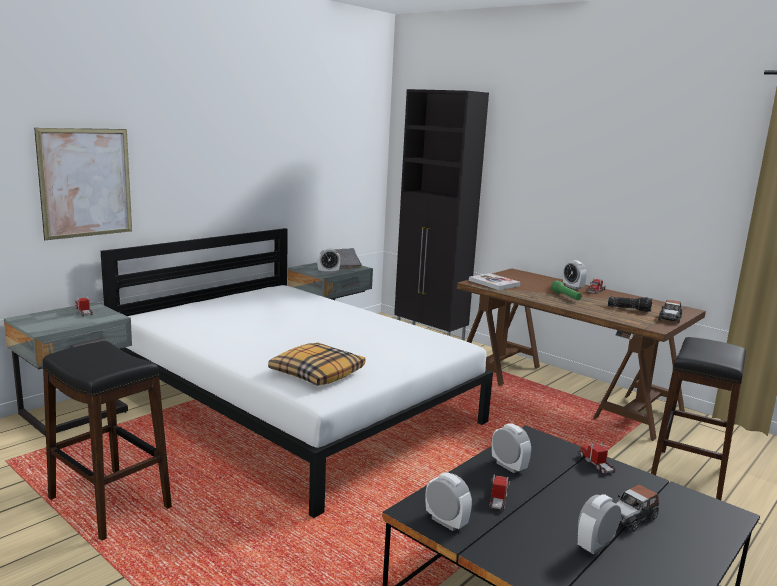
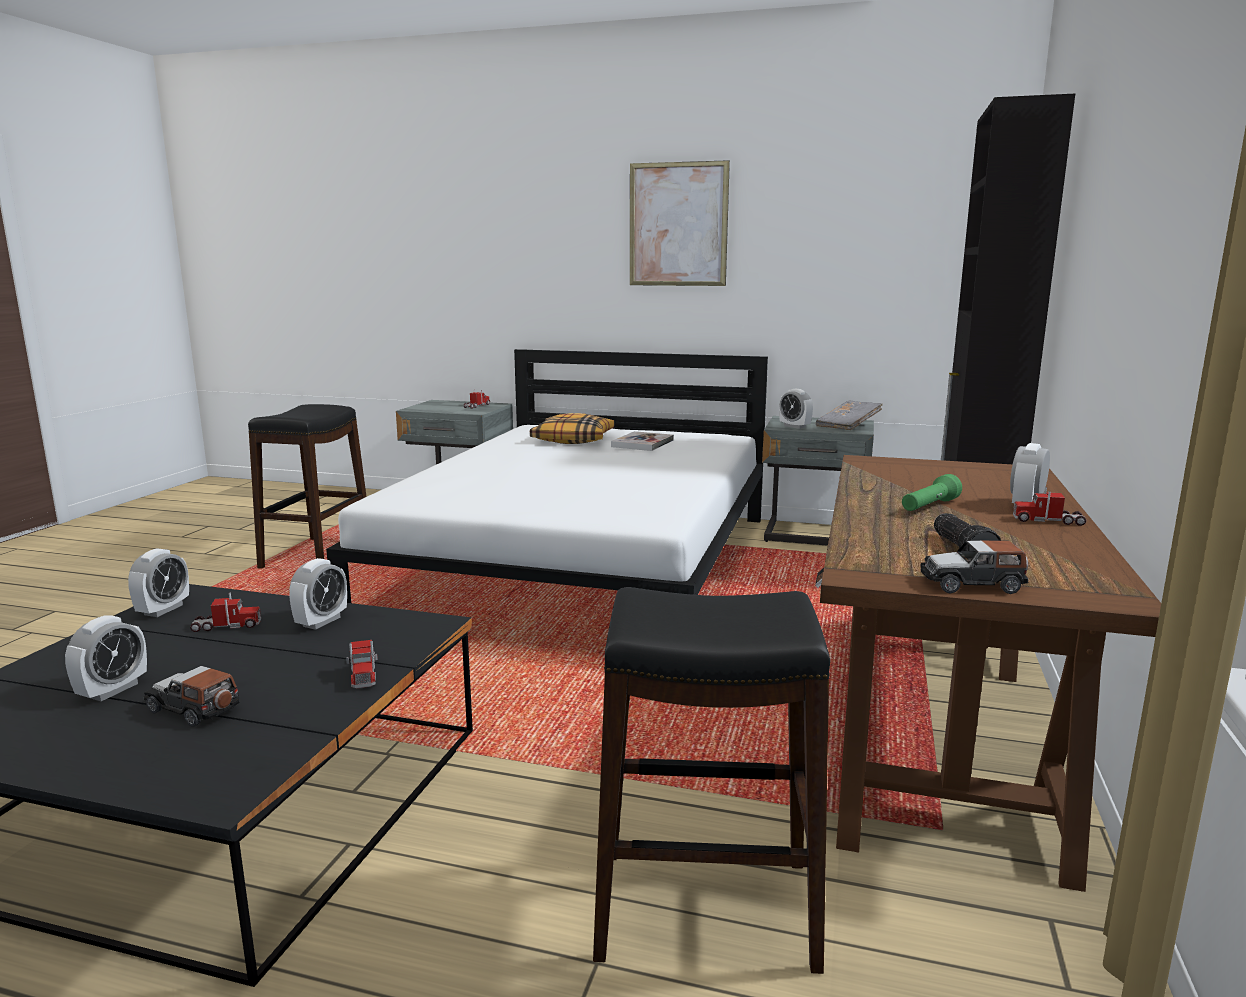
camera: 65 degrees right, 0 degrees up
picture [34,128,132,240] -> picture moved to [630,160,730,286]
pillow [268,343,365,386] -> pillow moved to [530,413,614,444]
book [469,273,521,290] -> book moved to [611,431,674,451]
alarm clock [577,494,621,555] -> alarm clock turned 90 degrees clockwise [65,615,147,701]
toy truck [579,442,615,475] -> toy truck turned 120 degrees clockwise [346,640,378,689]

